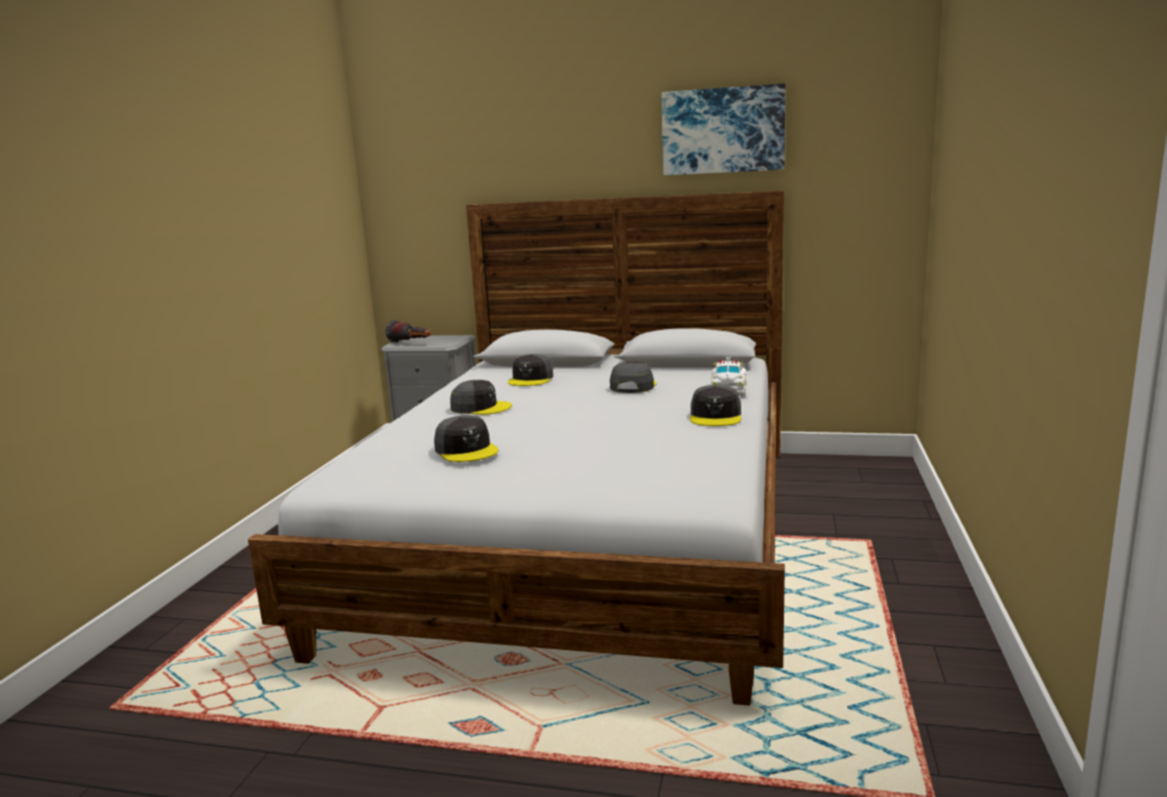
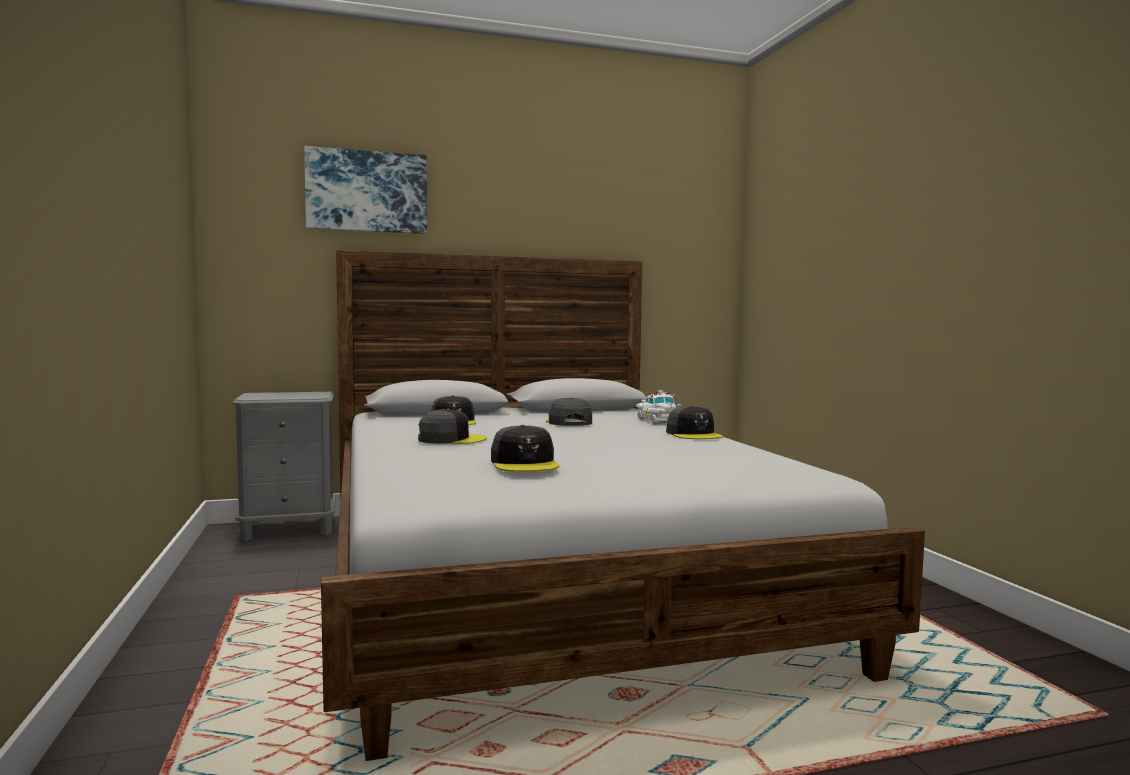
camera: 30 degrees left, 10 degrees down
flashlight [386,320,431,343] -> none
grey cap [434,415,498,462] -> grey cap turned 45 degrees clockwise [491,425,559,472]
picture [661,83,786,175] -> picture moved to [304,146,427,234]

